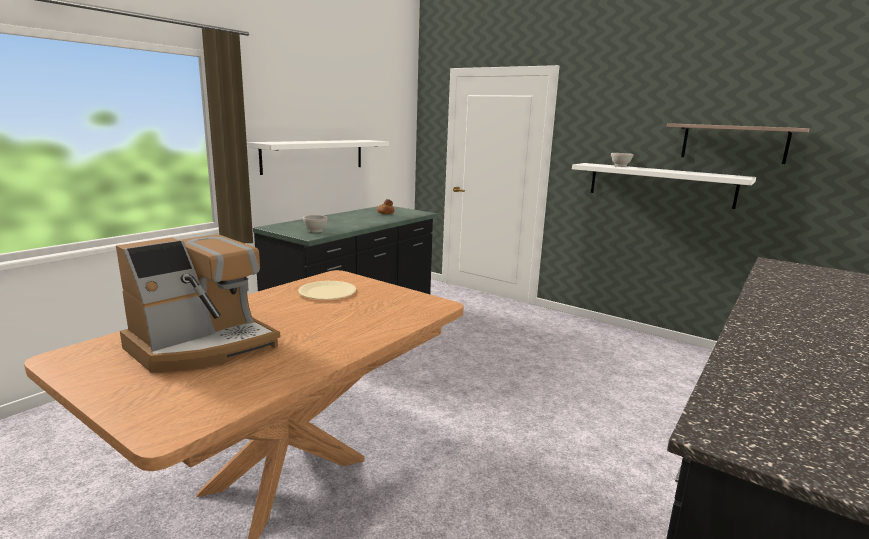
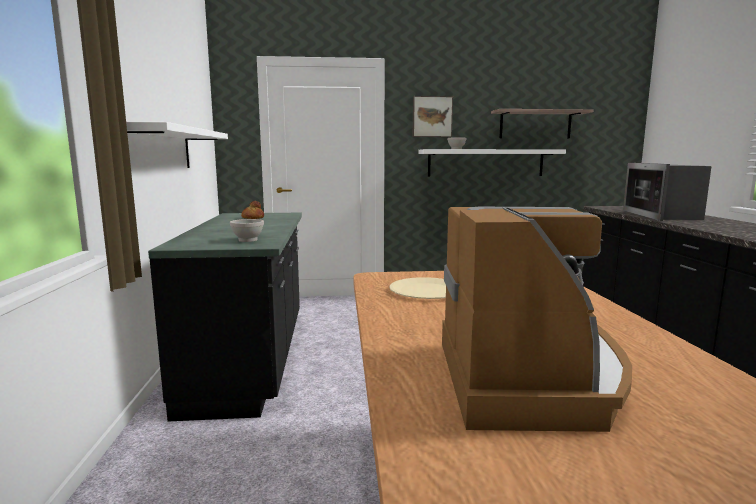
camera: 40 degrees left, 5 degrees down
none -> picture [413,96,453,137]
none -> microwave [623,163,712,221]

